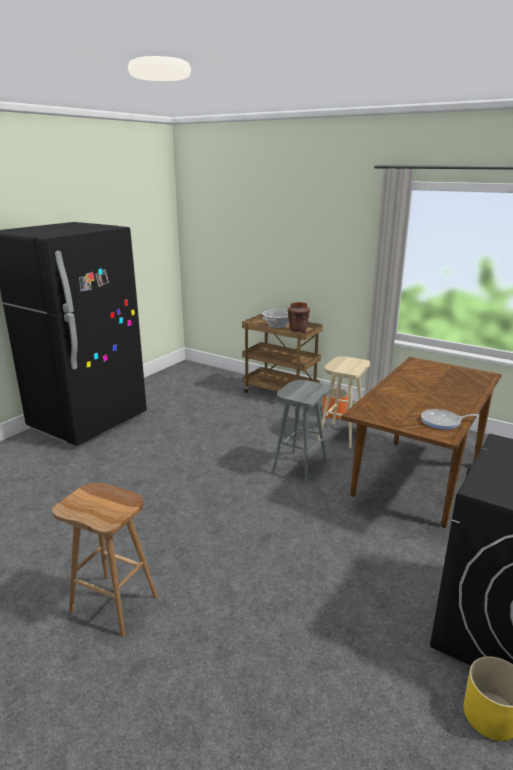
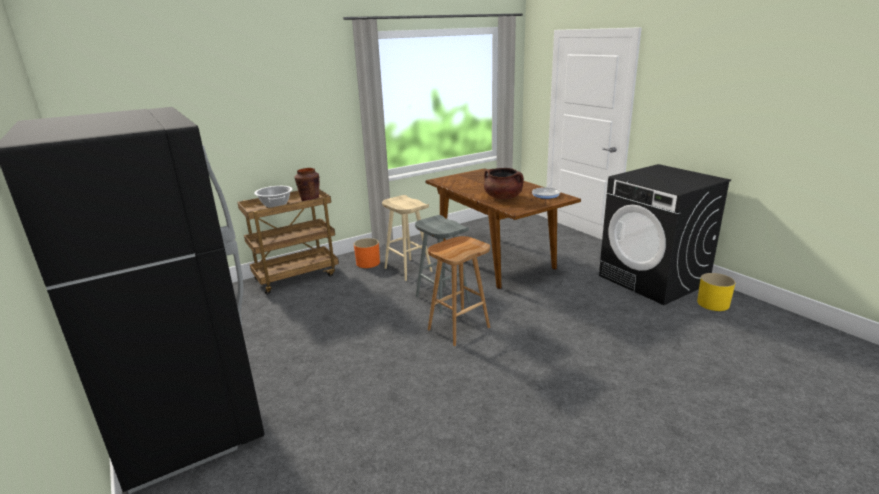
camera: 65 degrees left, 0 degrees up
brown stool [52,483,158,637] -> brown stool moved to [428,236,490,346]
none -> brown cooking pot [484,168,524,199]

